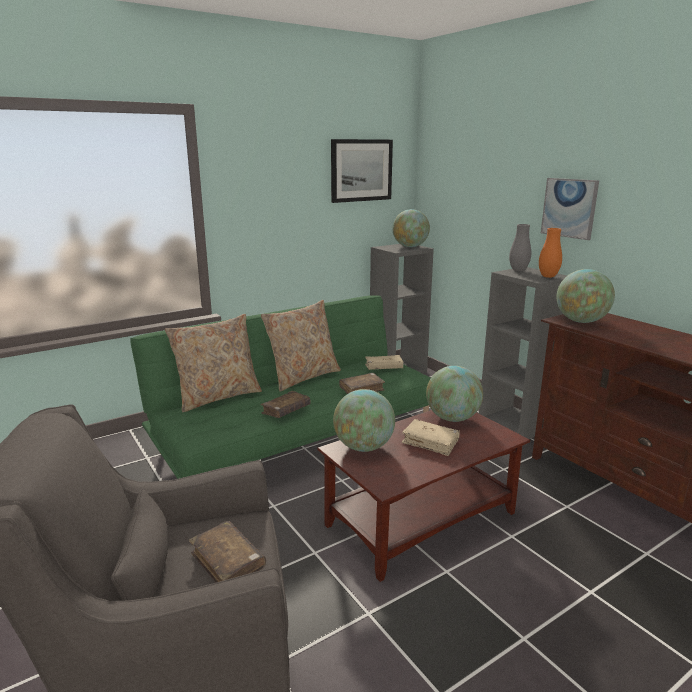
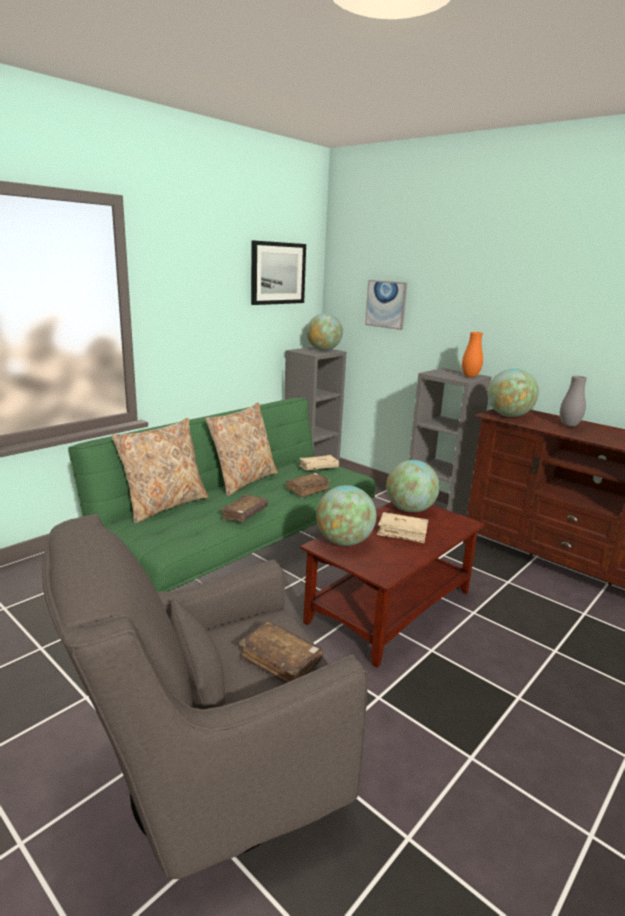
camera: 15 degrees left, 0 degrees up
grey vase [509,224,531,271] -> grey vase moved to [560,376,587,427]
picture [541,178,599,240] -> picture moved to [365,280,407,330]

